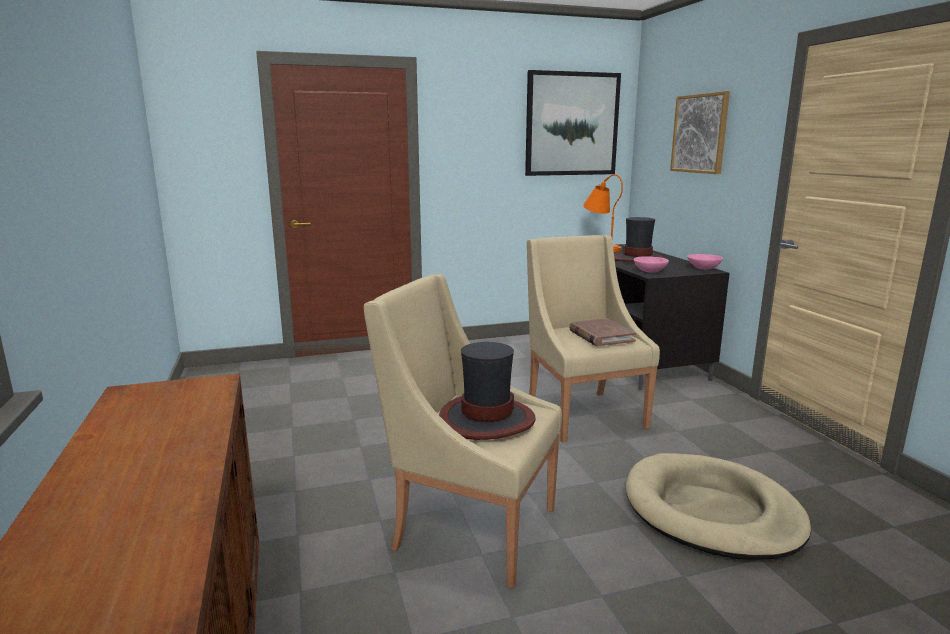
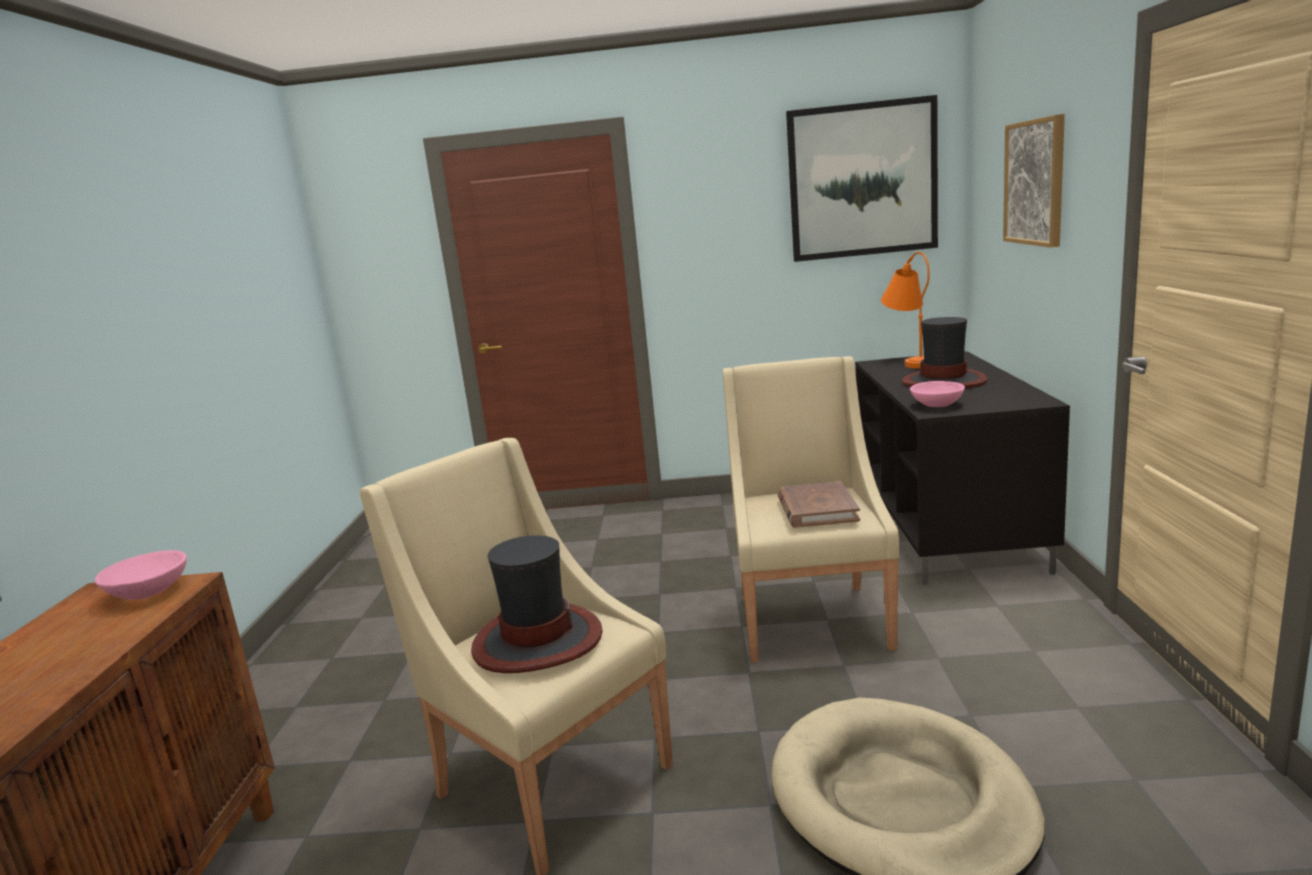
camera: 20 degrees right, 0 degrees up
pink bowl [687,254,723,270] -> pink bowl moved to [95,550,187,600]

